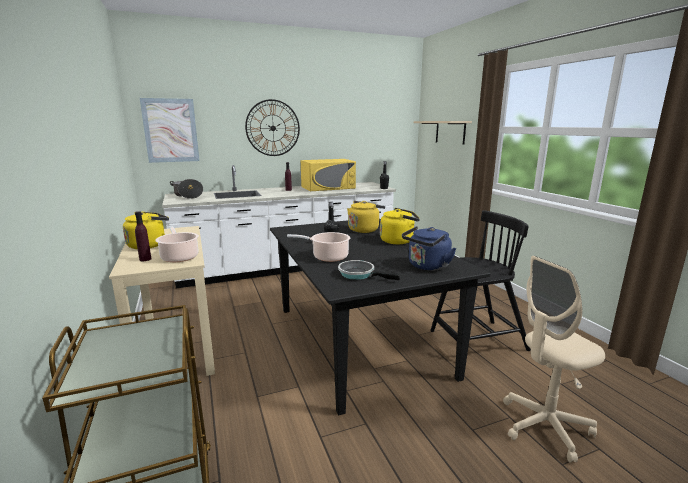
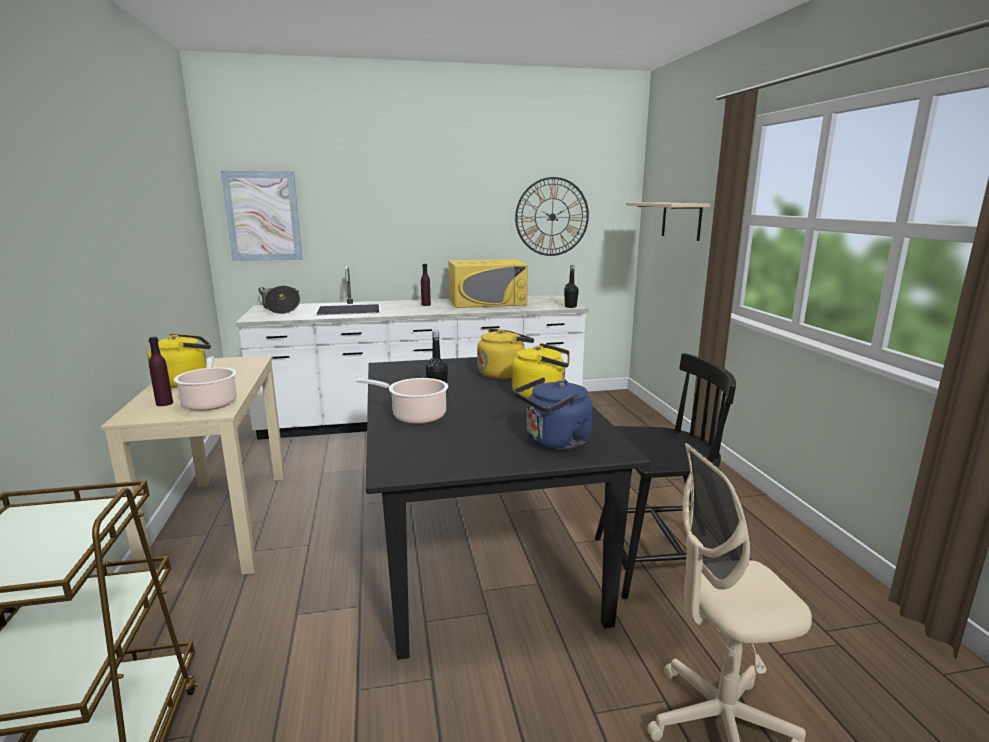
camera: 10 degrees right, 0 degrees up
wall clock [245,99,300,156] -> wall clock moved to [515,177,589,256]
frying pan [338,260,400,281] -> none

